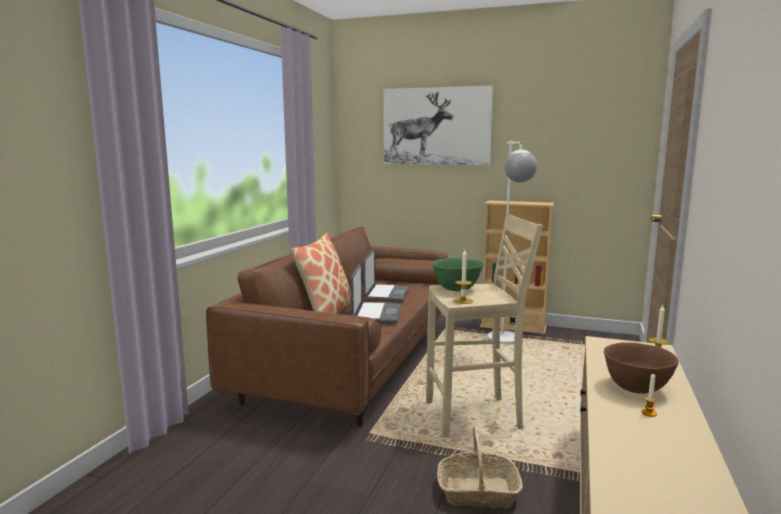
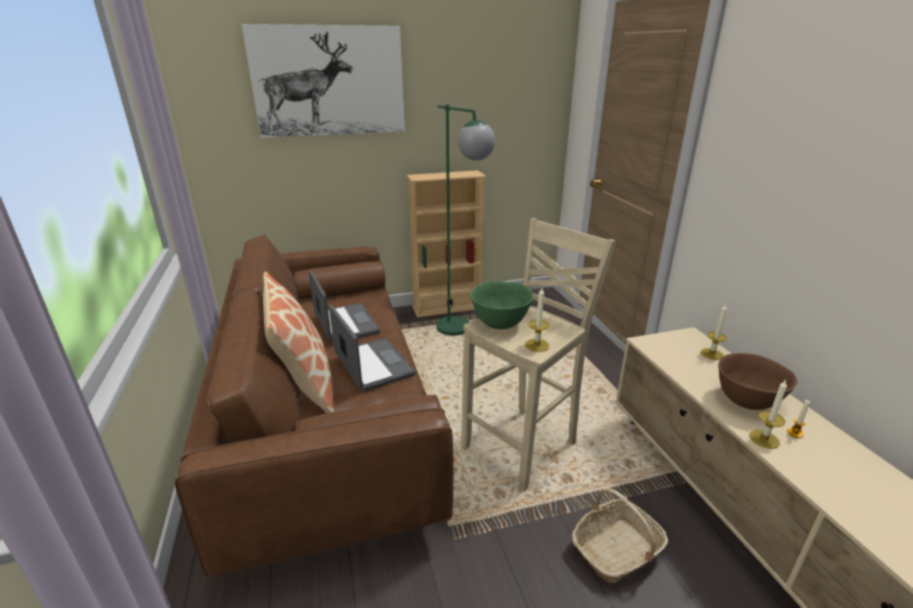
camera: 35 degrees left, 15 degrees up
white floor lamp [488,141,537,344] -> green floor lamp [436,105,495,336]
none -> candle [749,379,787,449]

